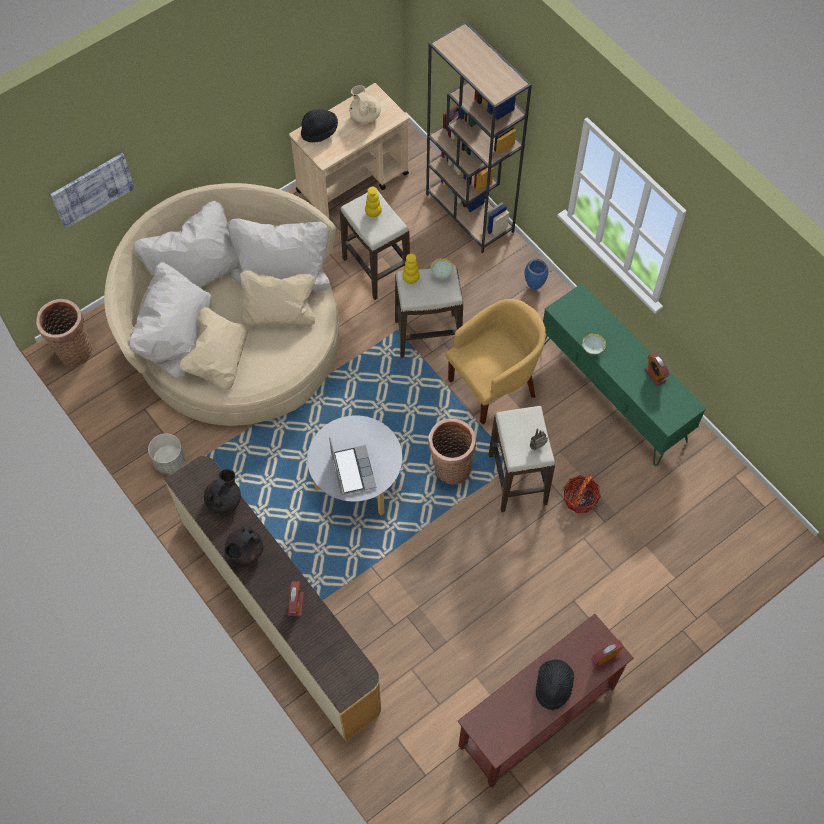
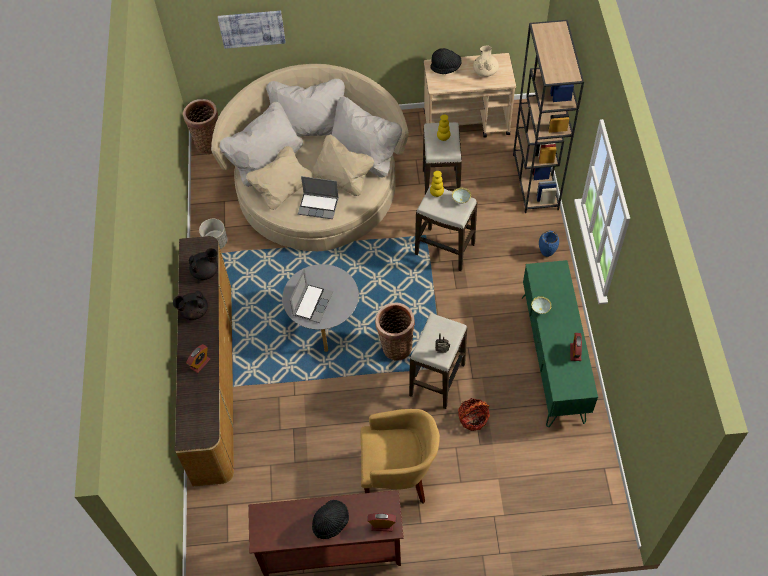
camera: 35 degrees right, 5 degrees down
yellow armchair [446,299,546,425] -> yellow armchair moved to [361,409,440,504]
none -> laptop [298,176,338,219]

